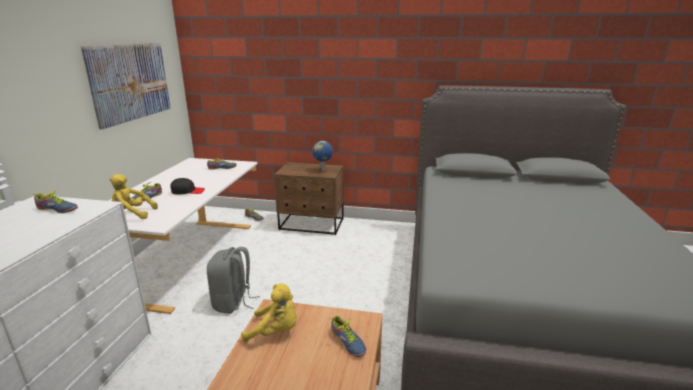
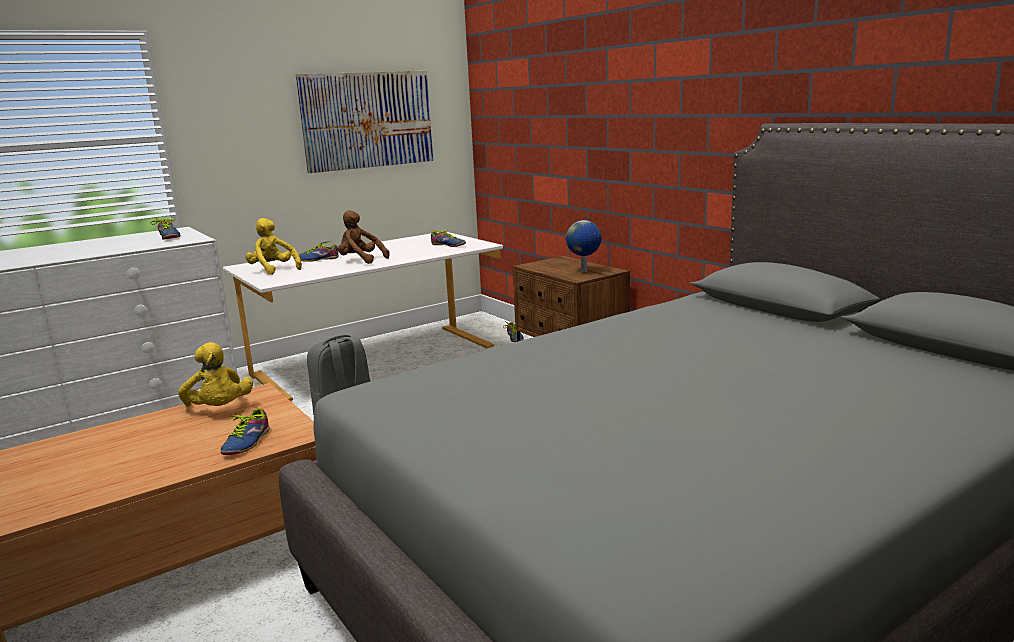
camera: 45 degrees right, 5 degrees down
black cap [170,178,205,195] -> brown plush toy [338,210,390,264]

